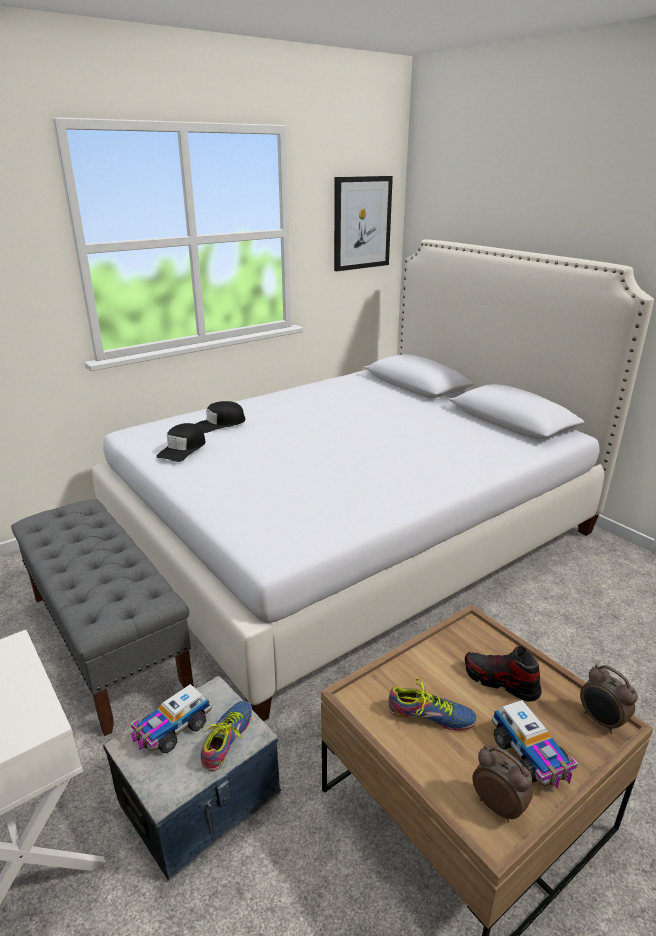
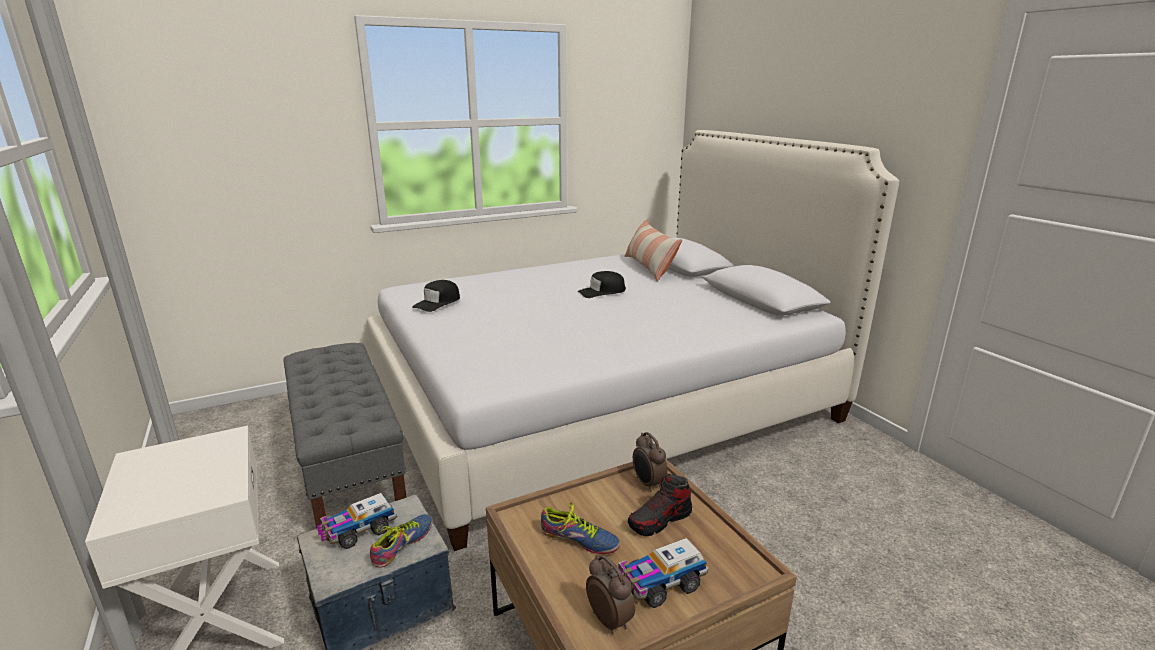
camera: 10 degrees right, 5 degrees down
black cap [196,401,246,433] -> black cap moved to [578,271,626,298]
picture [334,176,393,271] -> none
shoe [465,646,541,702] -> shoe turned 75 degrees counterclockwise [628,474,692,536]
toy truck [492,700,578,789] -> toy truck turned 75 degrees clockwise [618,538,708,608]
alarm clock [580,665,638,734] -> alarm clock moved to [633,432,668,492]
none -> pillow [624,219,682,282]

